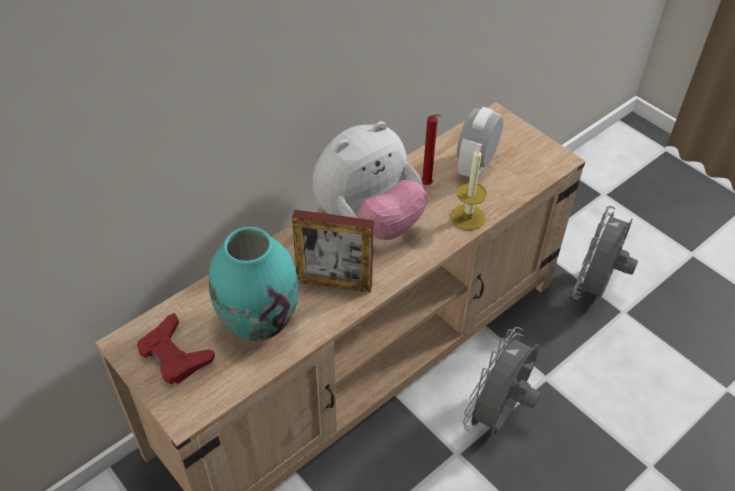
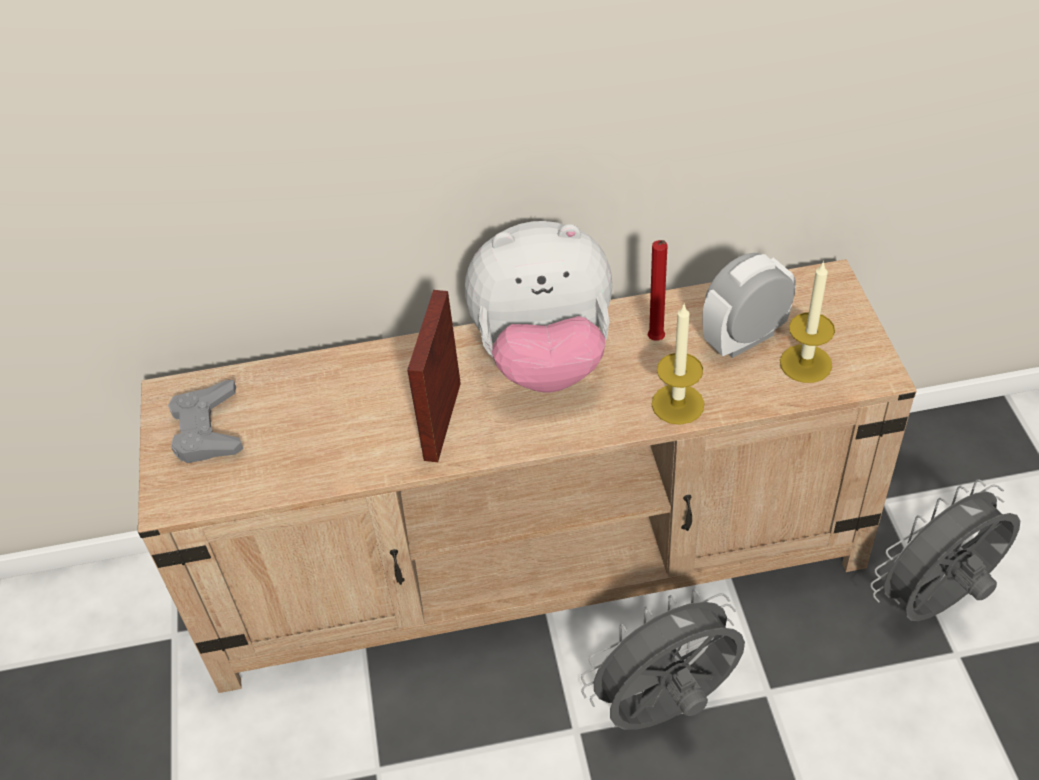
camera: 35 degrees right, 0 degrees up
red game controller [137,313,215,384] -> grey game controller [168,380,243,463]
turquoise vase [209,227,298,341] -> none
picture frame [292,210,374,293] -> picture frame turned 60 degrees clockwise [407,290,461,462]
none -> candle [780,261,835,383]

